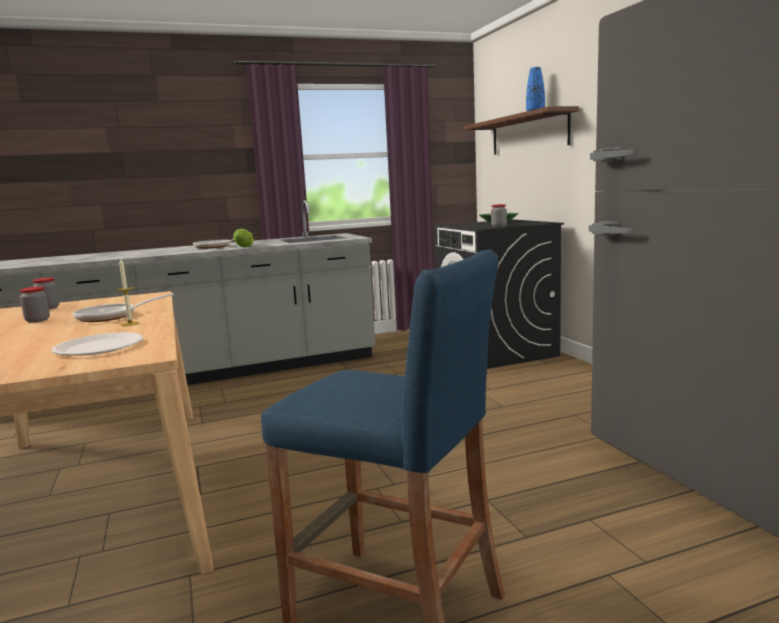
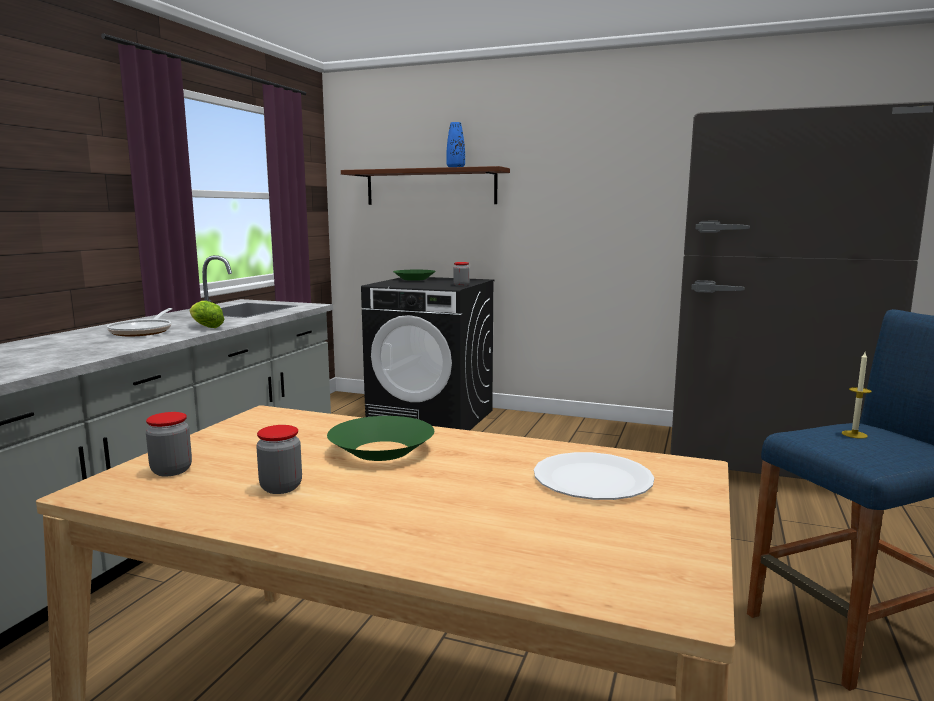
camera: 50 degrees left, 0 degrees up
frying pan [73,293,174,322] -> green bowl [327,416,434,461]
candle [117,259,140,326] -> candle moved to [842,352,872,439]

